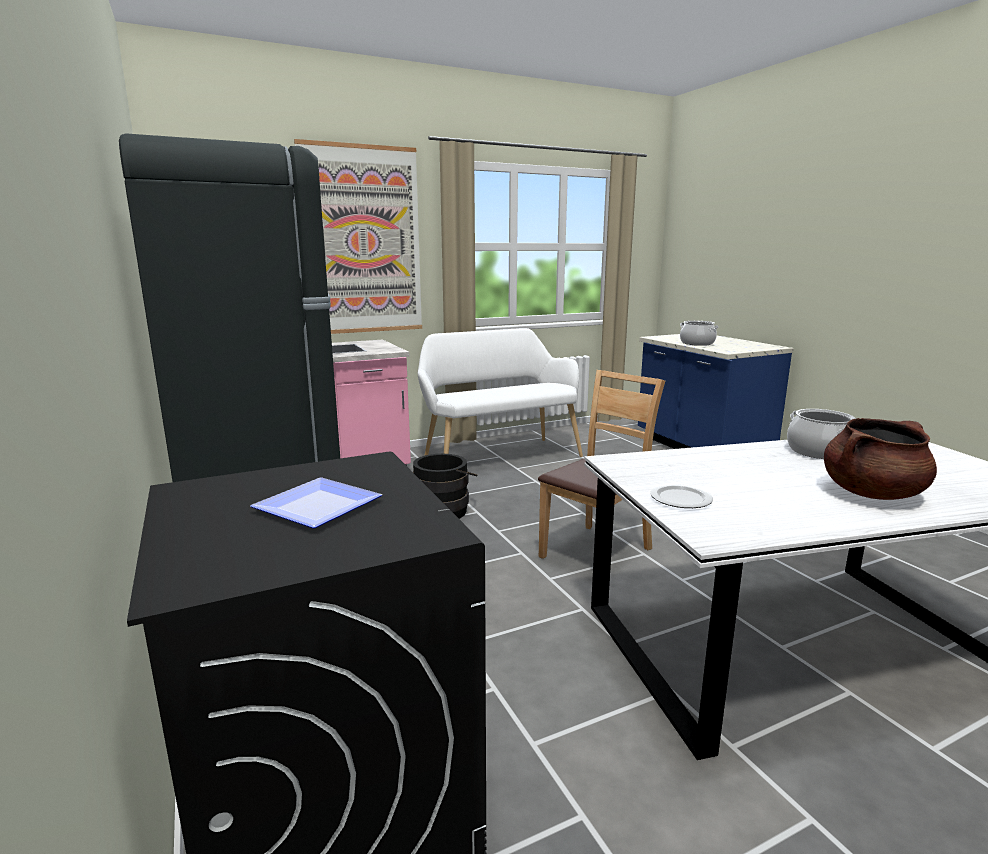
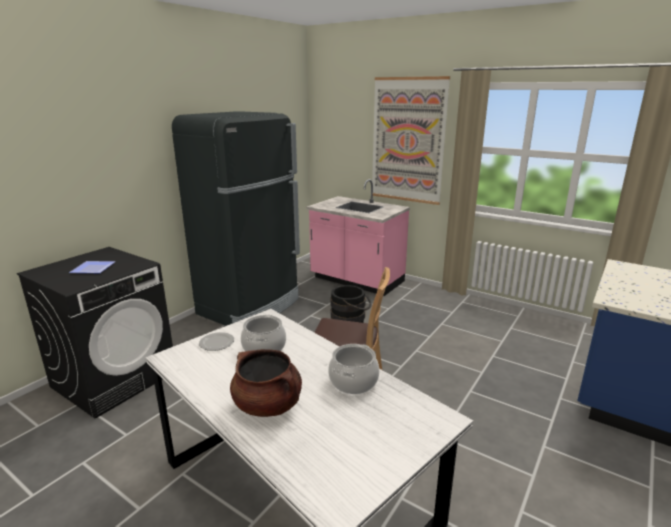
camera: 60 degrees right, 5 degrees up
white bench [418,328,583,457] -> none
cooking pot [680,321,719,346] -> cooking pot moved to [241,315,286,352]

